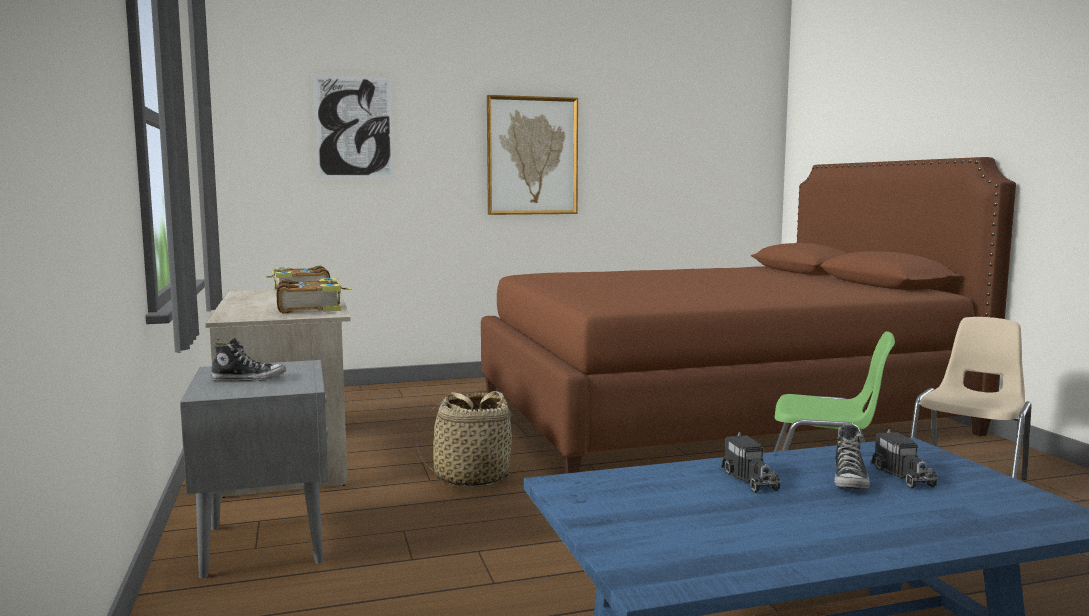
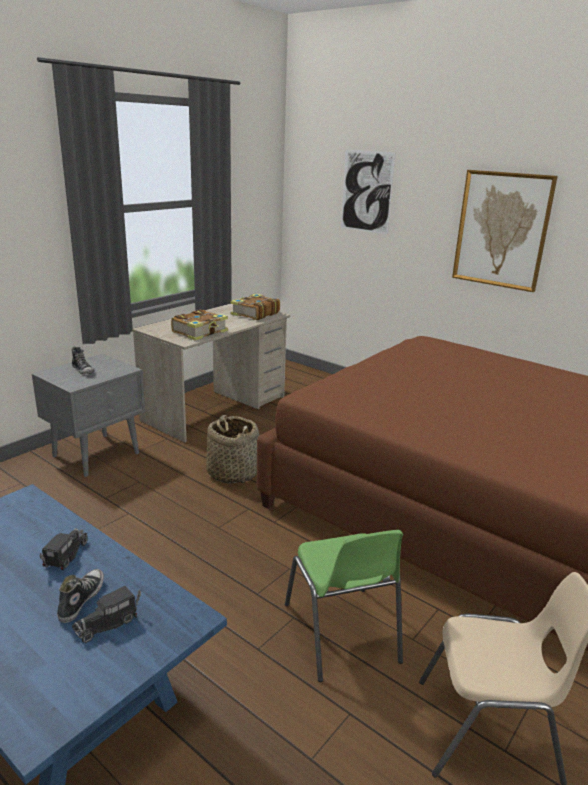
camera: 55 degrees right, 15 degrees up
toy truck [721,432,780,493] -> toy truck turned 150 degrees clockwise [40,528,88,570]
shoe [834,424,870,489] -> shoe turned 120 degrees clockwise [57,569,104,623]

